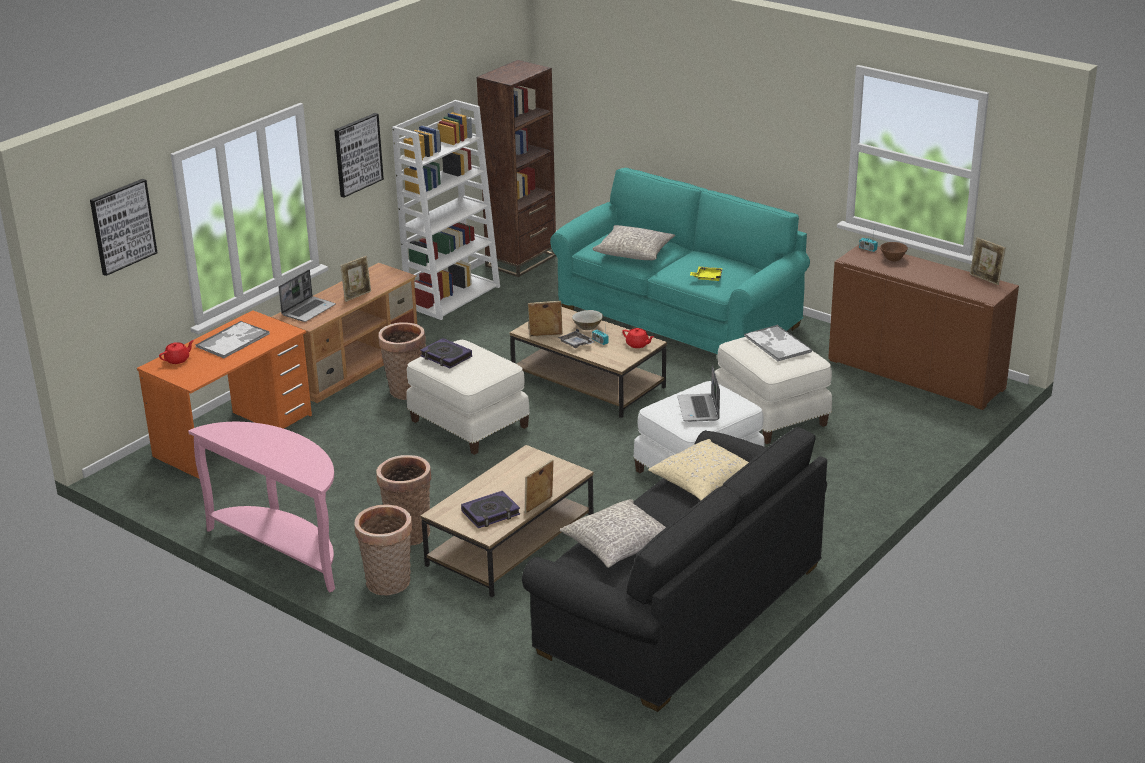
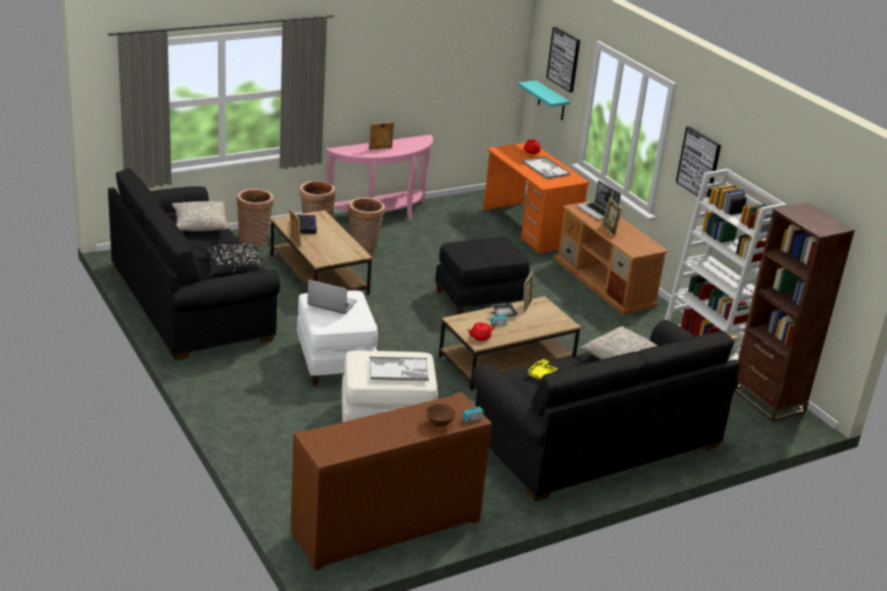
camera: 110 degrees right, 0 degrees up
basket [378,322,426,400] -> basket moved to [237,189,274,248]
white ottoman [407,340,530,455] -> black ottoman [435,237,530,315]
book [420,338,472,368] -> none
turquoise sofa [550,168,810,354] -> black sofa [471,320,740,501]
beige bowl [572,310,603,330] -> none
beige pillow [648,439,749,500] -> black pillow [200,242,265,277]
picture frame [970,237,1006,285] -> picture frame moved to [369,122,394,150]
none -> turquoise shelf [518,80,570,120]

